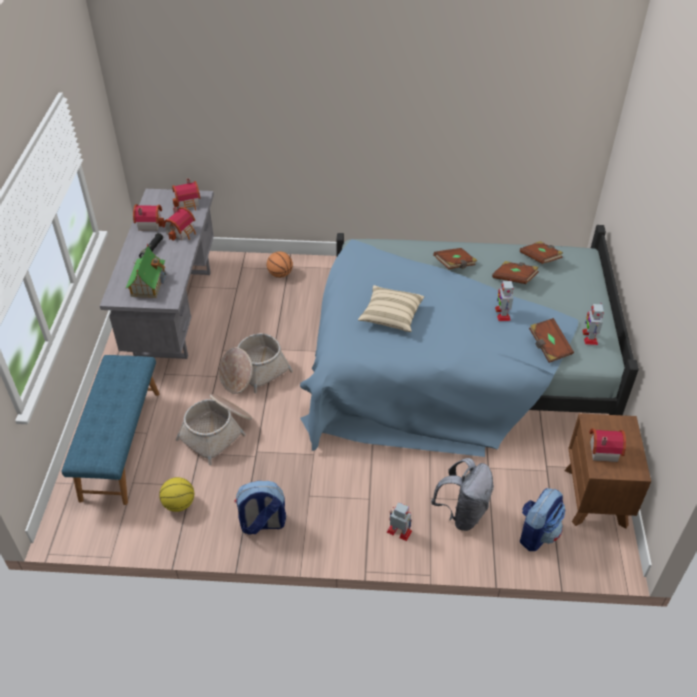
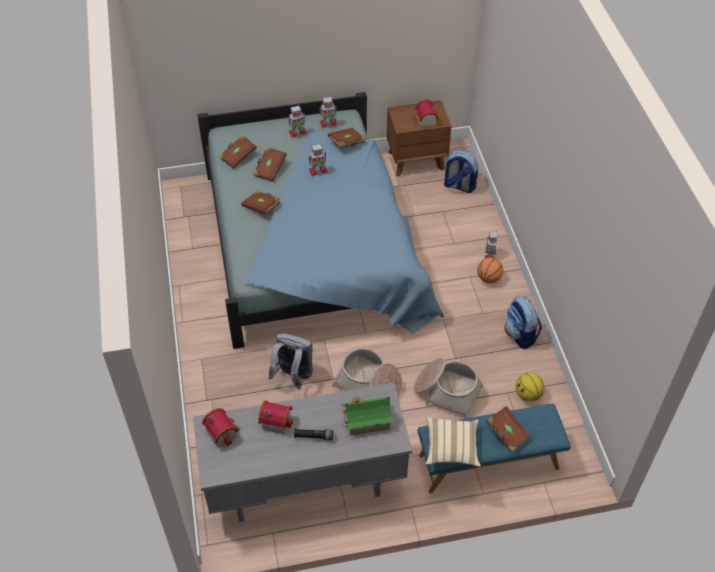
camera: 105 degrees left, 5 degrees up
toy house [133,204,164,231] -> none
basketball [267,252,293,278] -> basketball moved to [477,257,503,283]
beige pillow [358,285,424,332] -> beige pillow moved to [426,418,481,467]
grey backpack [431,458,494,531] -> grey backpack moved to [268,334,313,389]
none -> toy robot [288,105,307,137]
none -> brown book [486,406,531,453]

